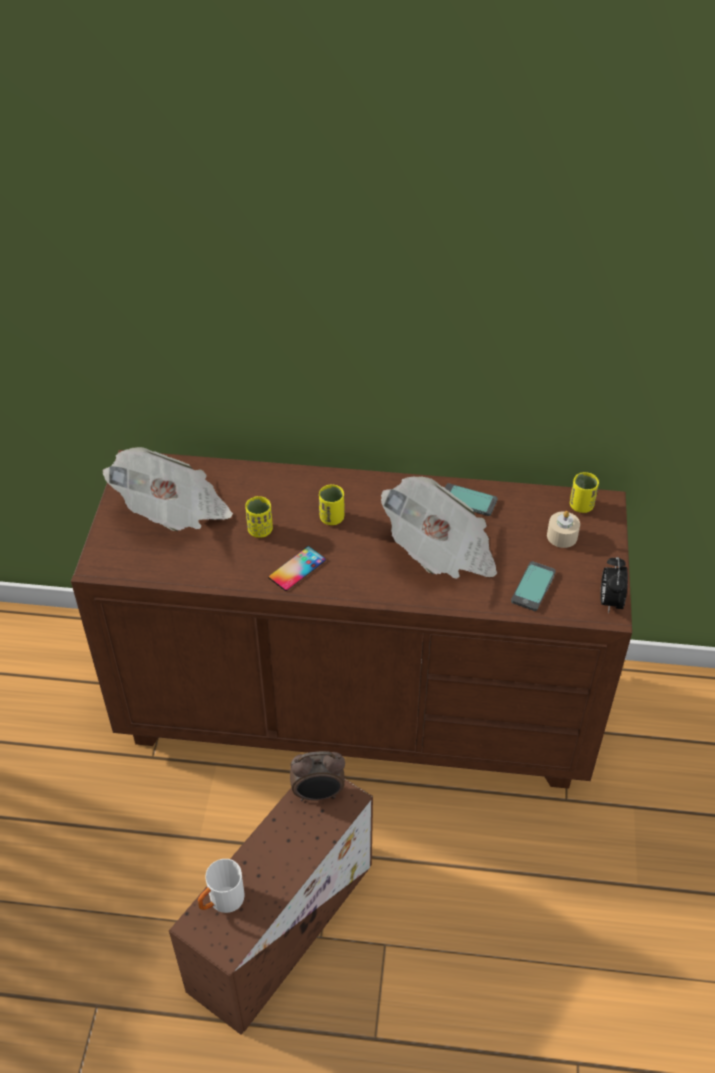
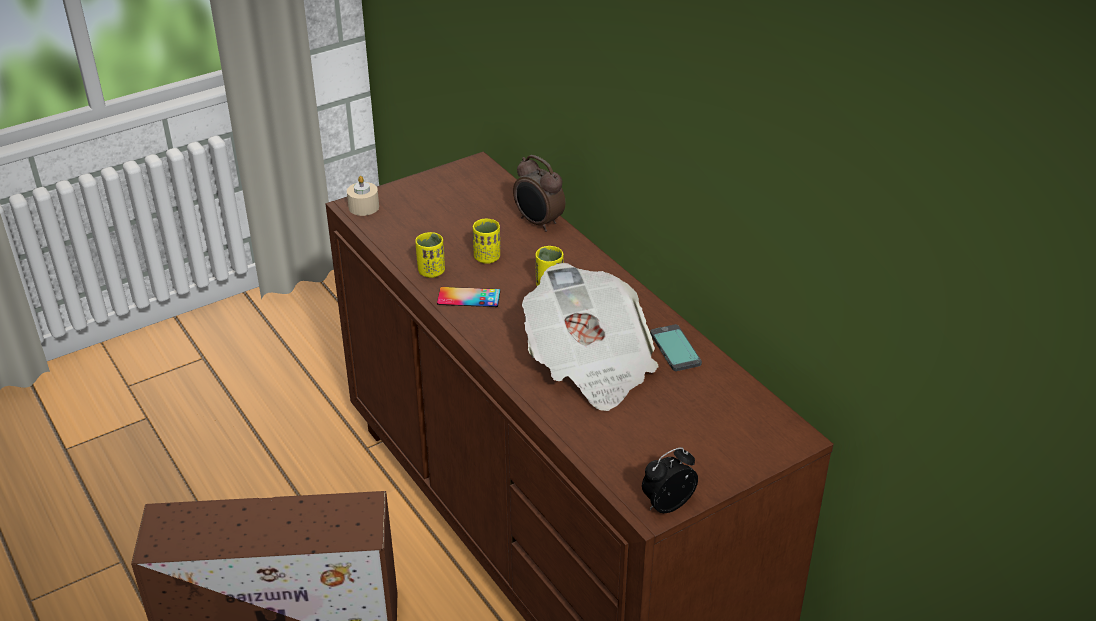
camera: 50 degrees right, 10 degrees down
newspaper [103,447,233,531] -> none
white mug [198,859,245,913] -> none
alarm clock [290,751,345,801] -> alarm clock moved to [513,155,565,232]
phone [511,561,556,611] -> none
beige candle [547,511,580,548] -> beige candle moved to [347,176,379,216]
yellow cup [570,472,599,513] -> yellow cup moved to [415,232,445,278]

